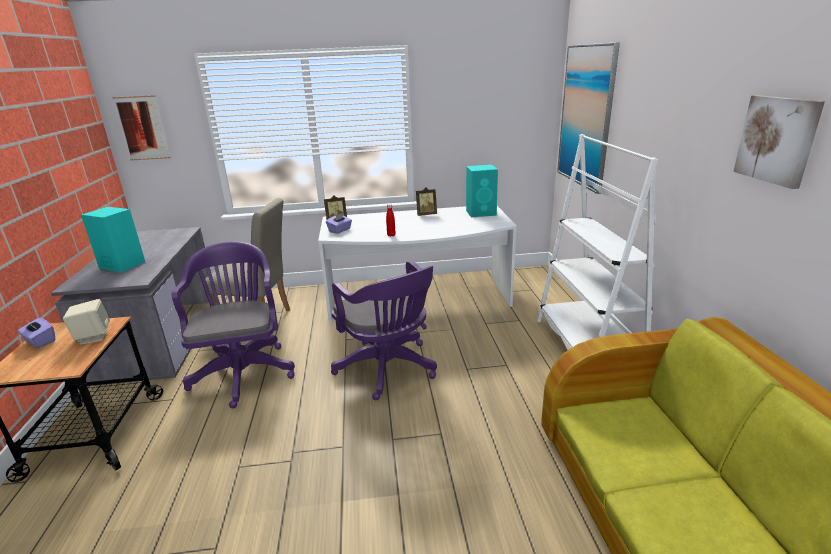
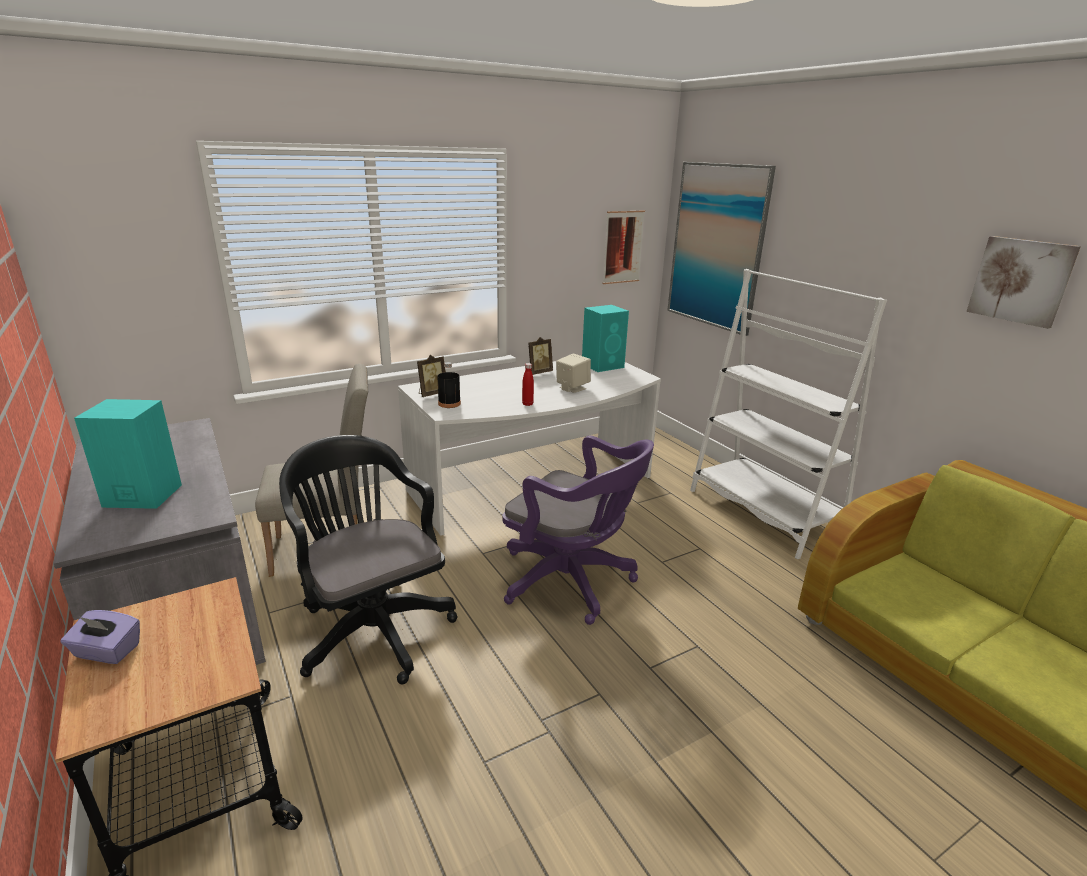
camera: 25 degrees left, 0 degrees up
beige speaker [63,299,110,344] -> beige speaker moved to [556,353,591,393]
picture [112,95,171,161] -> picture moved to [603,210,645,284]
purple office chair [172,241,295,408] -> black office chair [279,435,457,685]
purple tissue box [326,213,352,234] -> black bottle [437,362,461,408]

